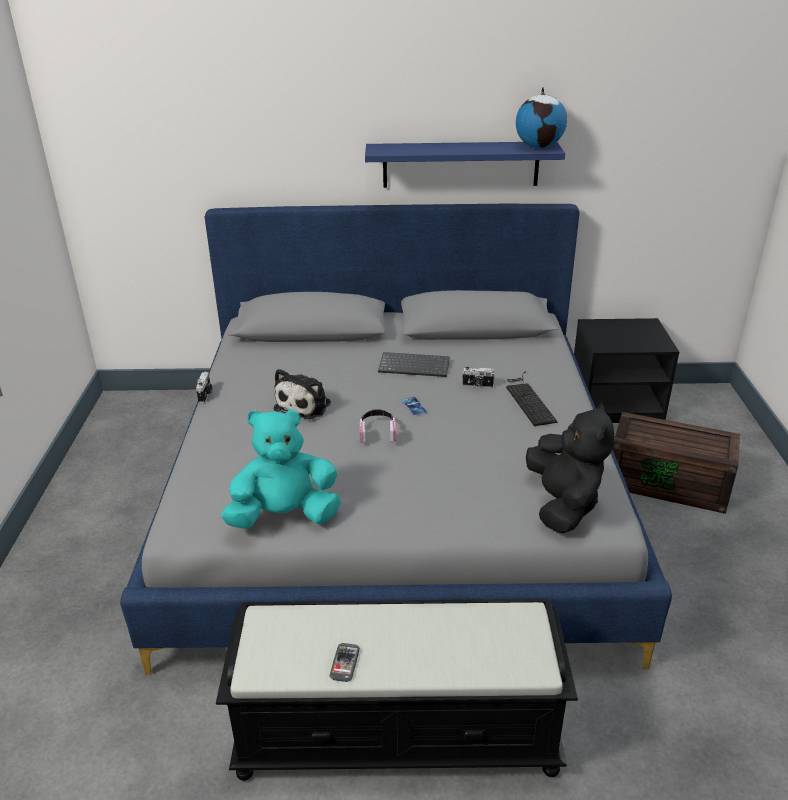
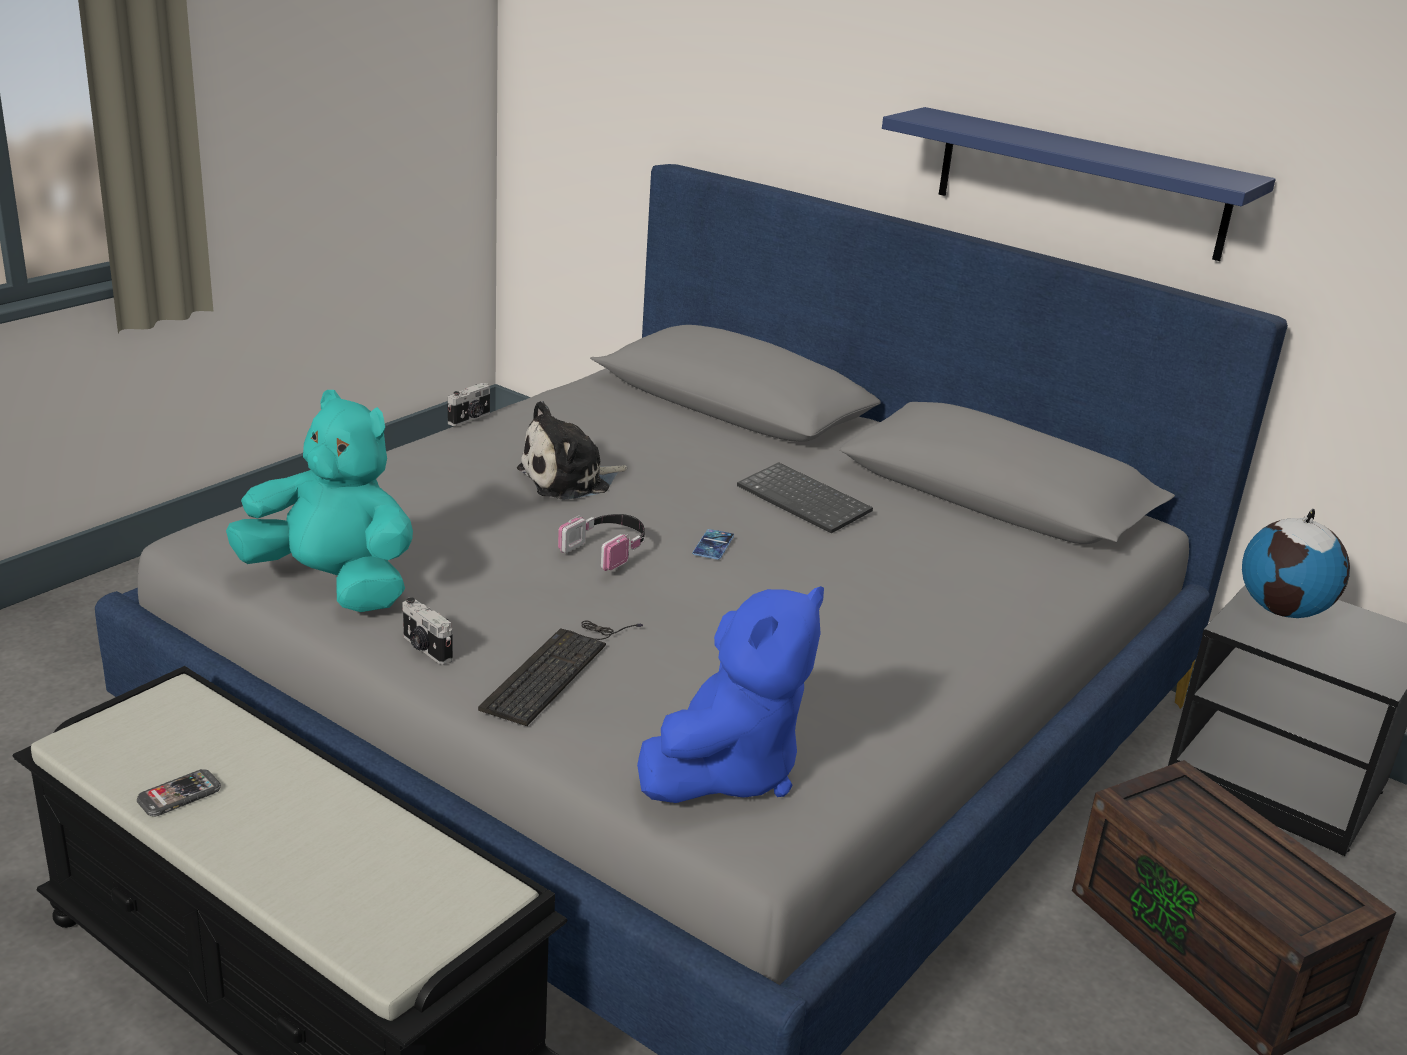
camera: 35 degrees right, 5 degrees down
camera [462,367,495,388] -> camera moved to [402,597,453,665]
keyboard [506,371,558,426] -> keyboard moved to [478,620,643,726]
globe [516,87,567,148] -> globe moved to [1242,509,1350,618]
black plush toy [526,402,614,534] -> blue plush toy [637,586,824,803]

